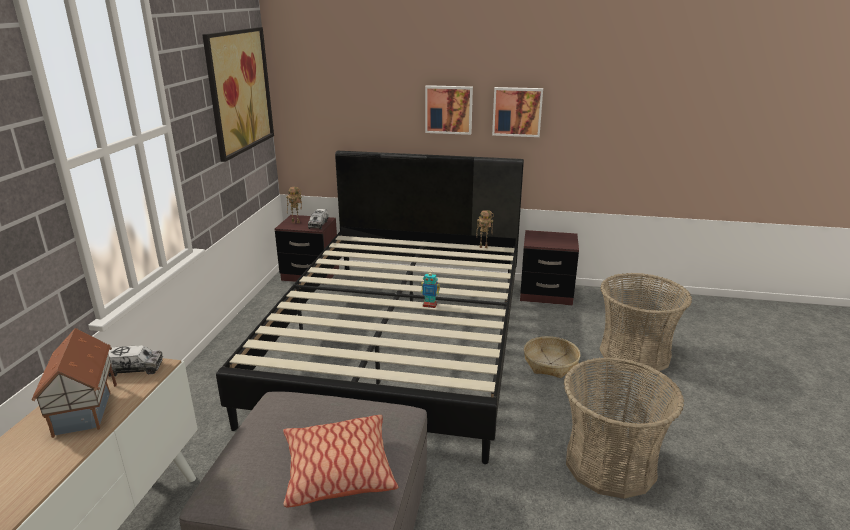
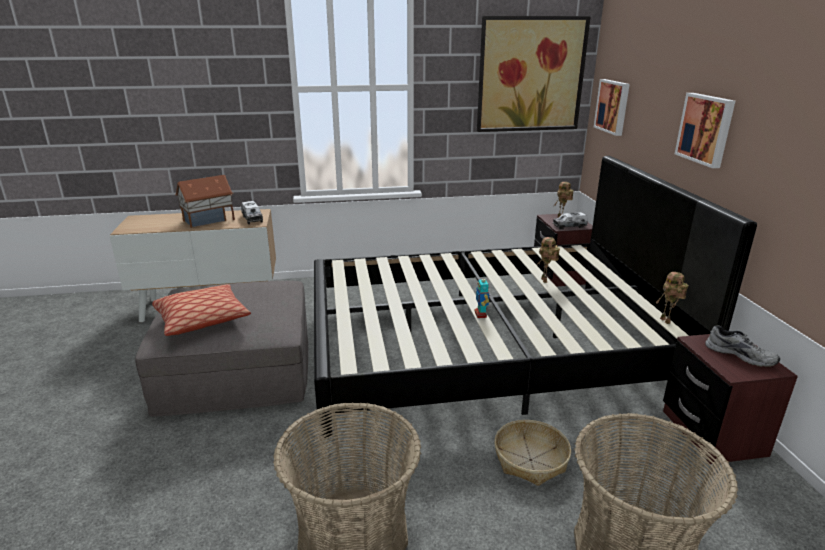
camera: 70 degrees right, 0 degrees up
picture [492,87,543,137] -> picture moved to [594,79,630,136]
none -> toy robot [537,237,560,283]
none -> grey shoe [705,325,780,367]

